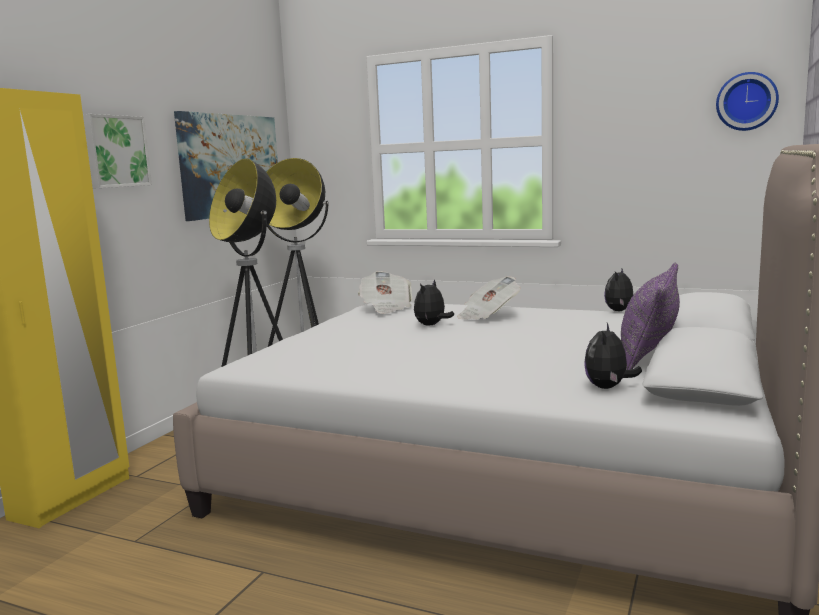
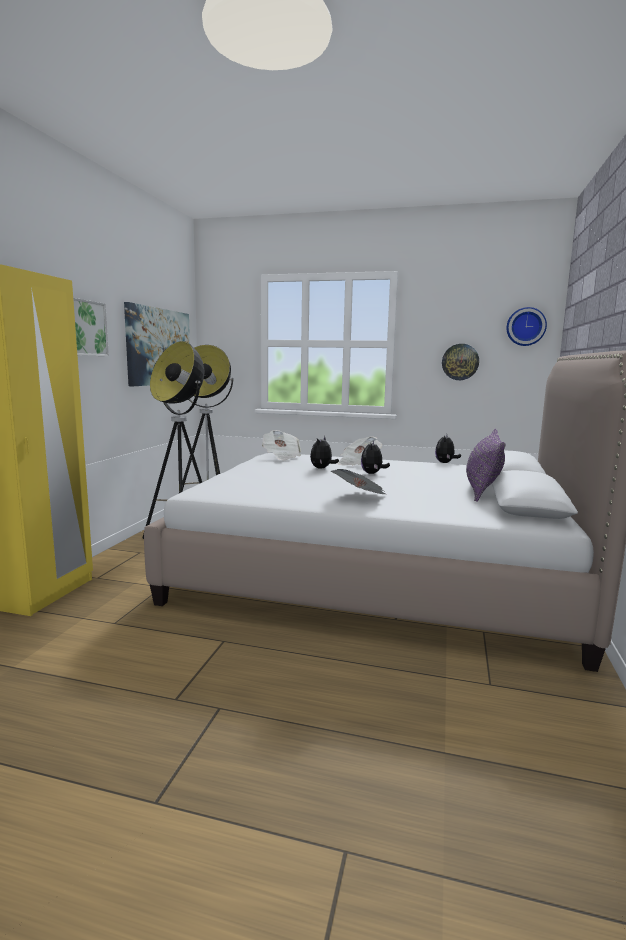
camera: 10 degrees left, 0 degrees up
plush toy [584,323,642,389] -> plush toy moved to [361,441,390,474]
none -> newspaper [331,469,386,494]
none -> wall clock [442,344,479,380]

